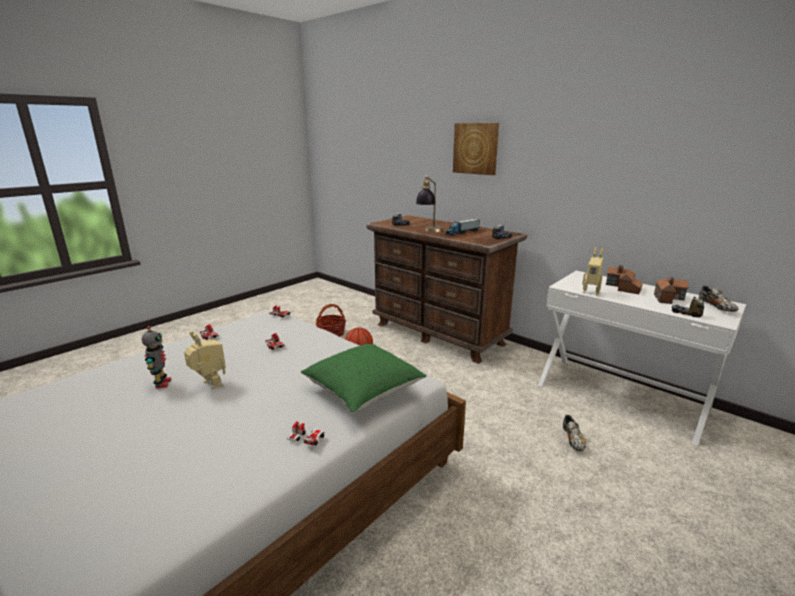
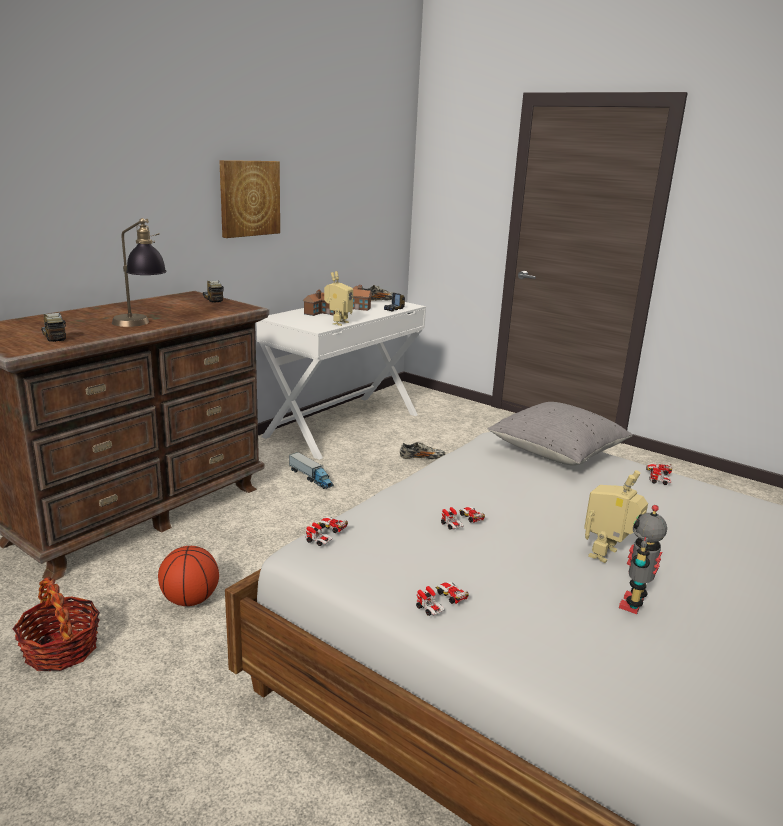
camera: 95 degrees left, 0 degrees up
toy robot [142,326,171,388] -> toy robot turned 45 degrees counterclockwise [619,505,667,614]
green pillow [301,344,427,413] -> grey pillow [487,402,633,466]
toy truck [445,219,480,236] -> toy truck moved to [289,452,334,489]
picture [453,123,499,175] -> picture moved to [219,160,280,238]

